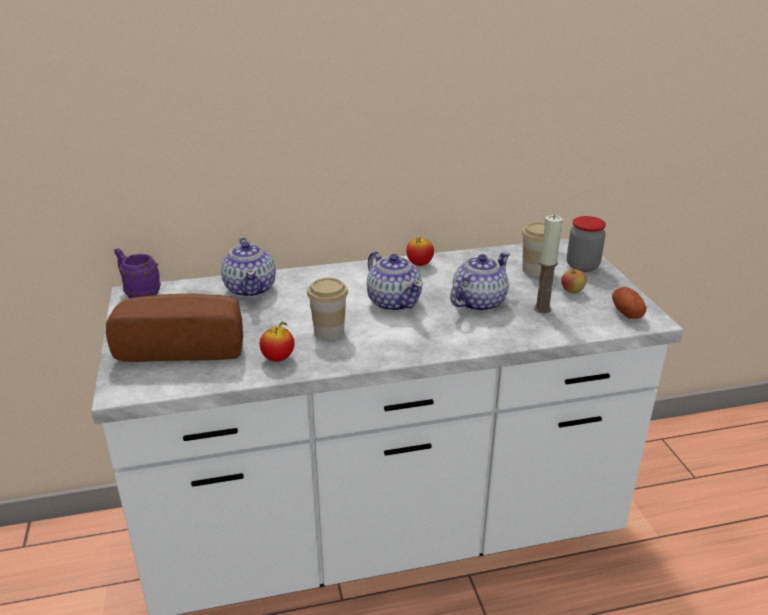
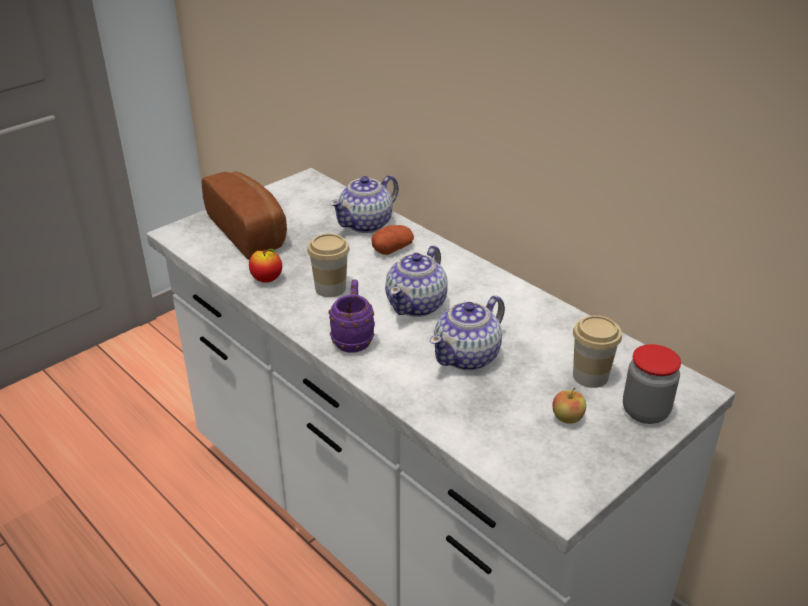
camera: 60 degrees right, 5 degrees up
purple mug [114,248,161,299] -> purple mug moved to [328,279,375,353]
apple [406,237,434,266] -> none
teapot [450,252,510,312] -> teapot turned 120 degrees clockwise [430,295,505,371]
candle [534,215,563,313] -> none
potato [612,287,646,319] -> potato moved to [371,225,414,255]

